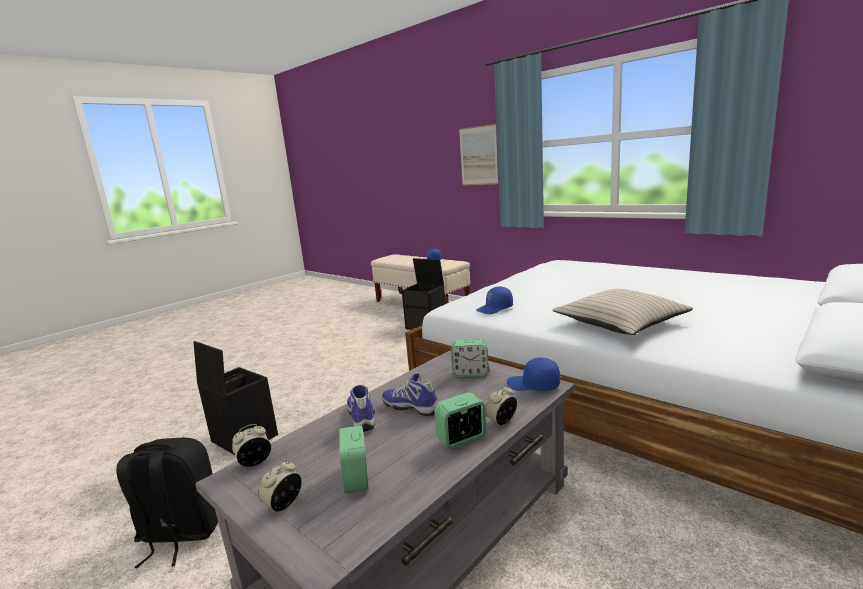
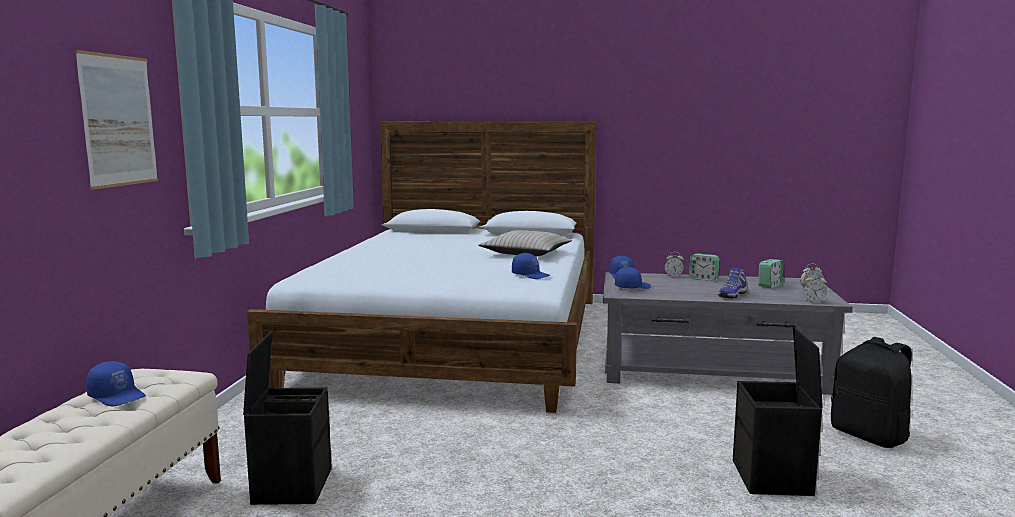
camera: 125 degrees left, 5 degrees down
shoe [382,373,438,416] -> none
alarm clock [451,340,489,377] -> blue cap [615,267,651,289]

